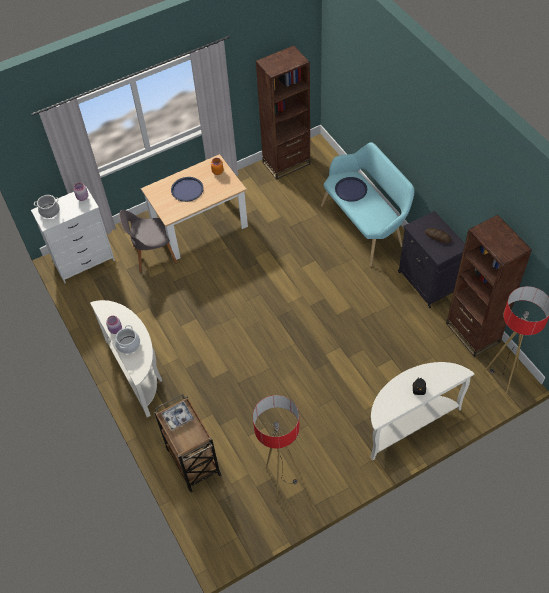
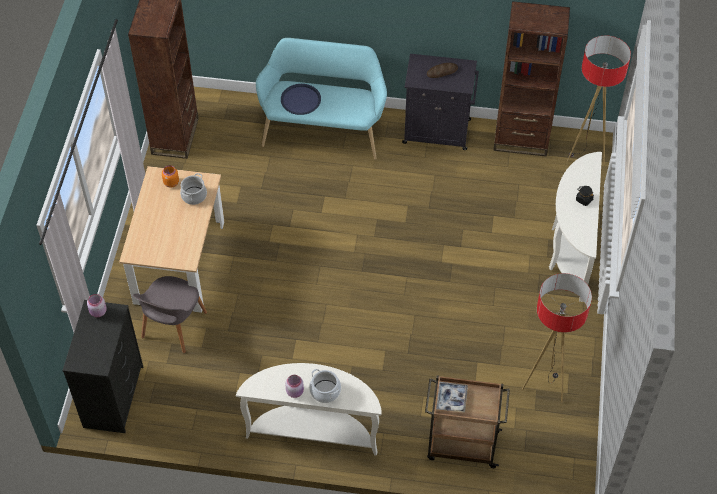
camera: 55 degrees left, 0 degrees up
white dresser [31,187,115,283] -> black dresser [63,300,143,433]
cooking pot [34,195,60,218] -> cooking pot moved to [180,173,207,205]
blue tray [171,177,204,202] -> none

